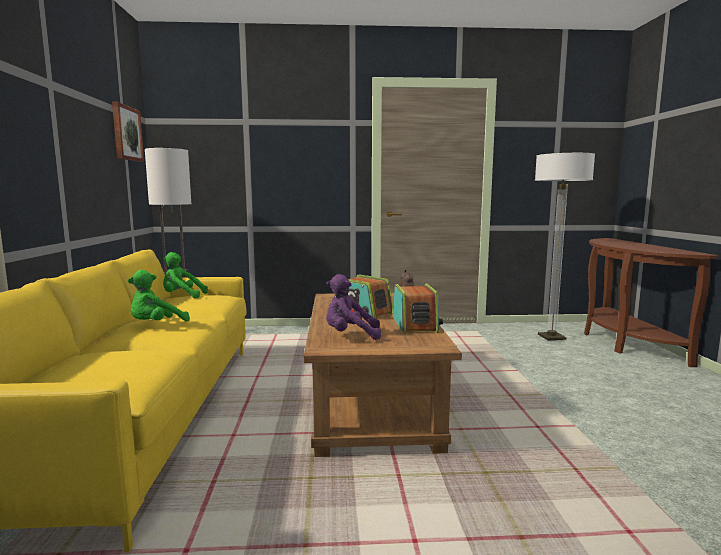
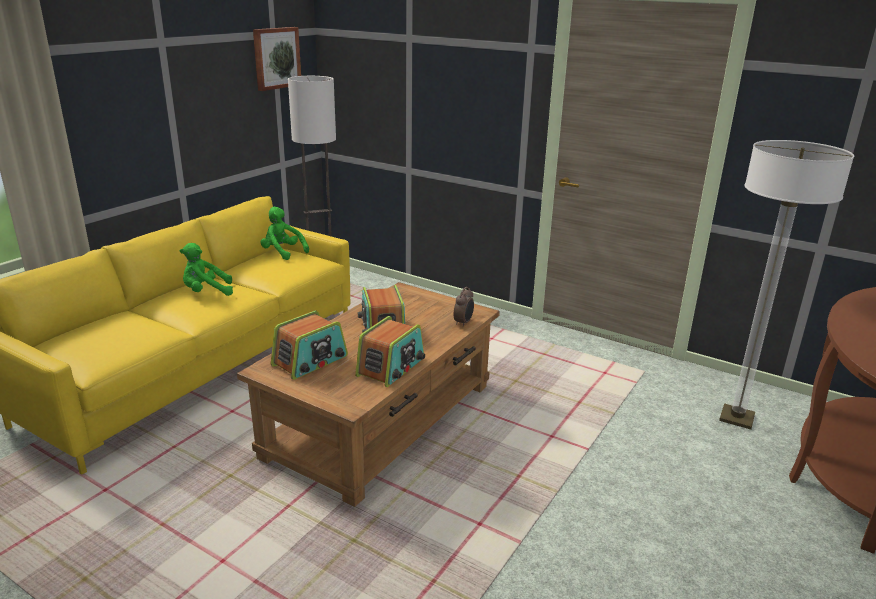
camera: 35 degrees right, 15 degrees up
purple plush toy [326,274,381,340] -> radio [271,310,348,380]

